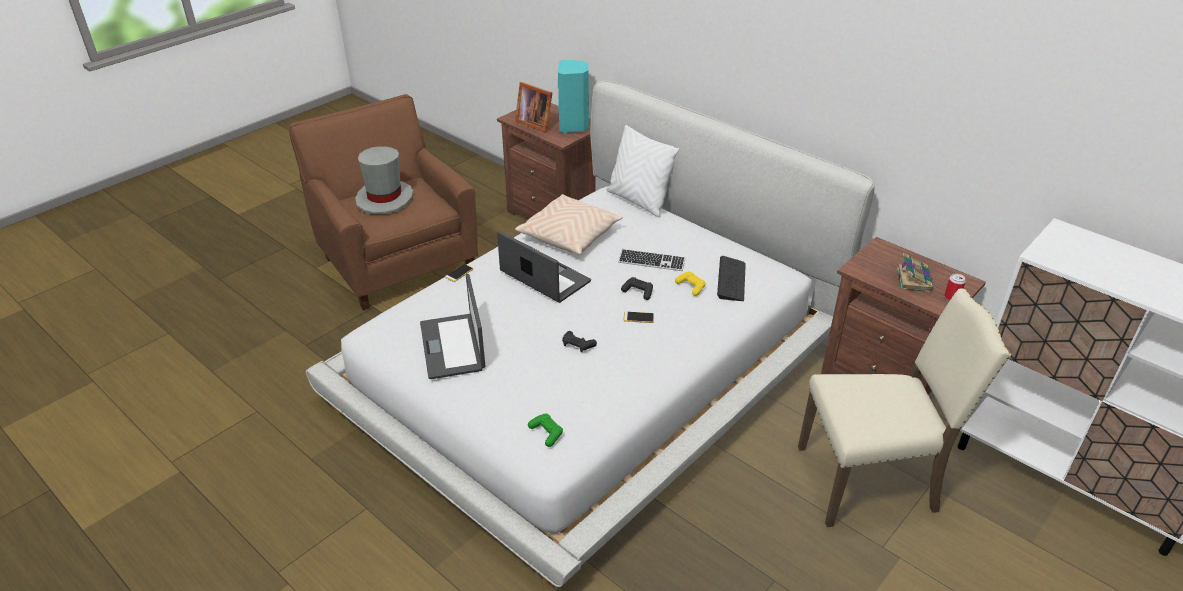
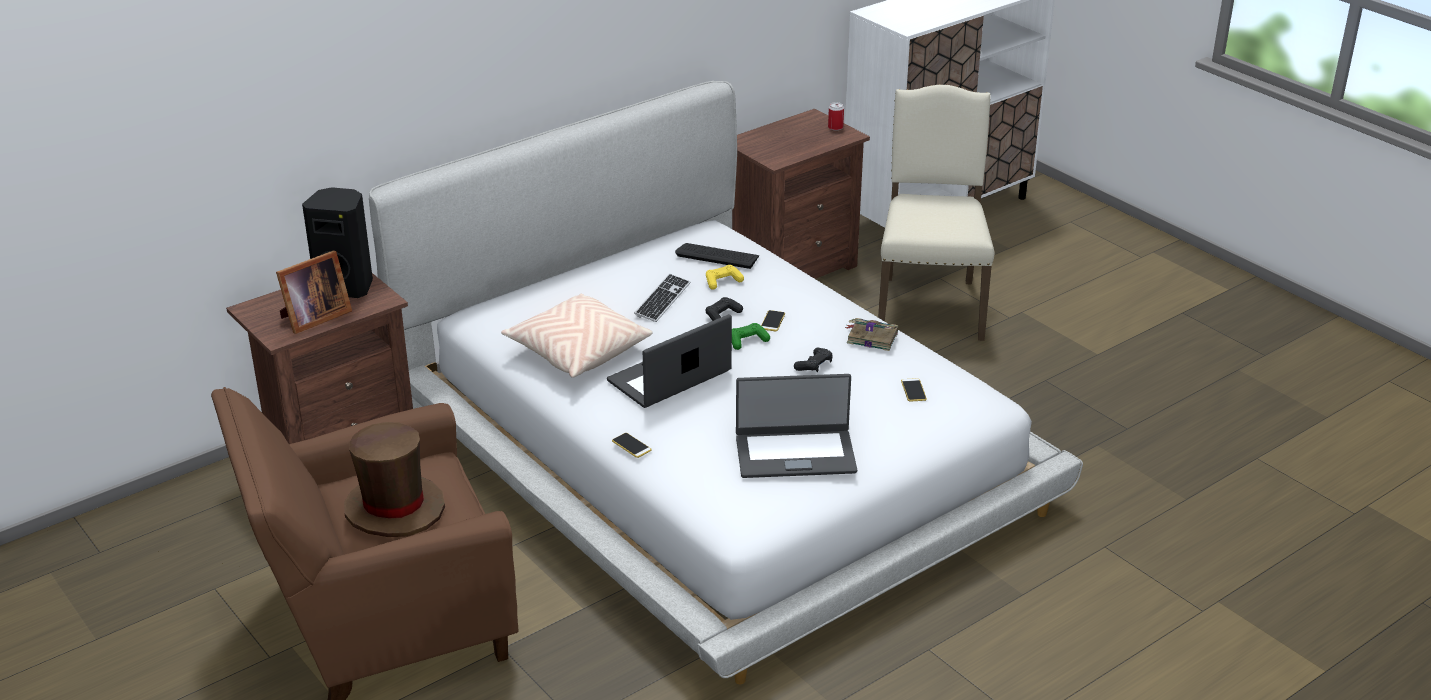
camera: 80 degrees left, 5 degrees down
grey hat [355,146,413,215] -> brown hat [344,422,445,537]
green game controller [528,413,563,447] -> green game controller moved to [732,323,770,350]
turquoise speaker [558,60,589,133] -> black speaker [302,187,373,298]
white pillow [606,125,680,217] -> none
book [896,253,933,292] -> book moved to [845,318,898,351]
none -> phone [901,378,927,402]

